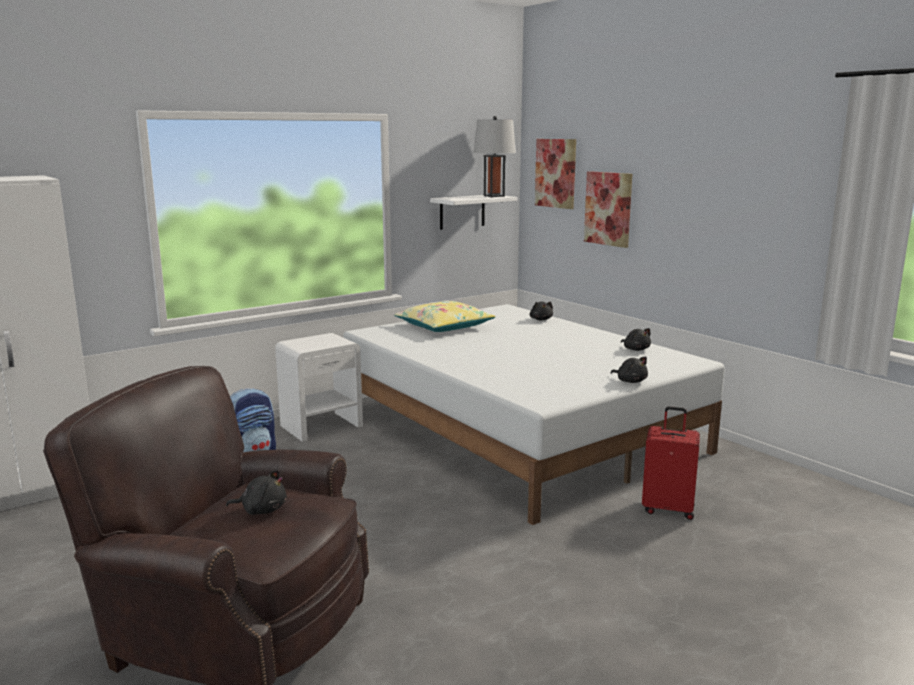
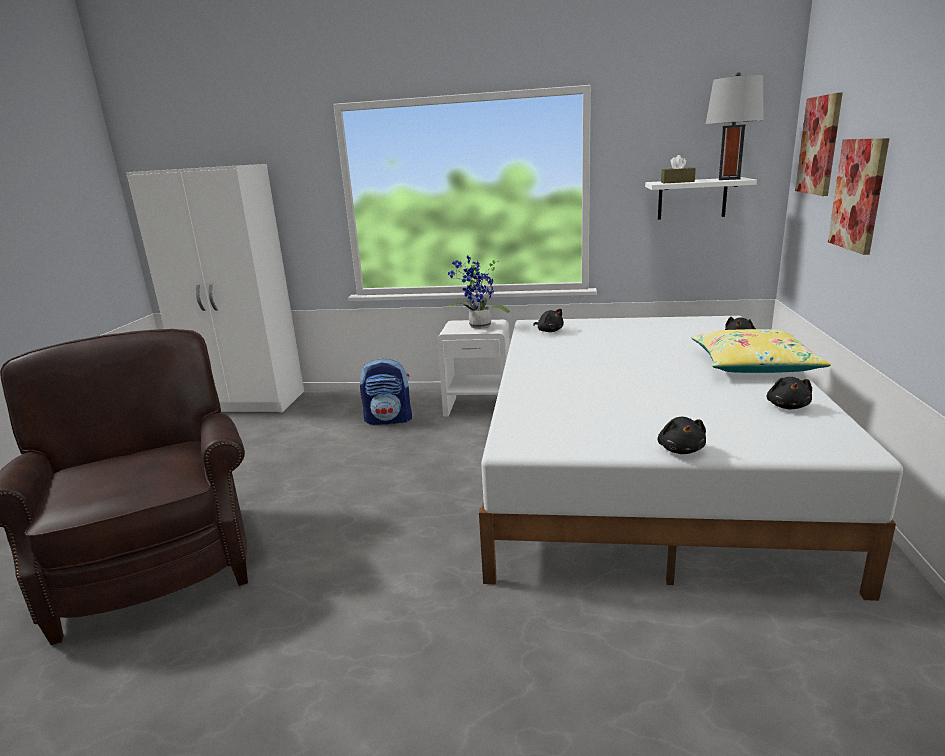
camera: 45 degrees right, 5 degrees up
black plush toy [226,470,287,515] -> black plush toy moved to [533,309,564,332]
yellow pillow [394,301,496,332] -> yellow pillow moved to [691,329,831,373]
red suitcase [642,406,700,520] -> none
none -> potted plant [448,256,510,329]
none -> brown tissue box [661,155,696,183]

